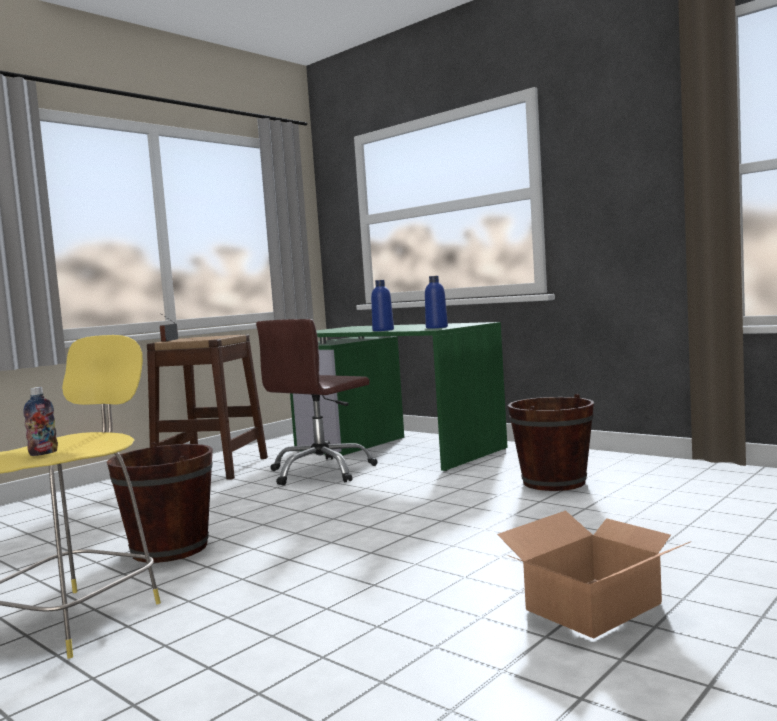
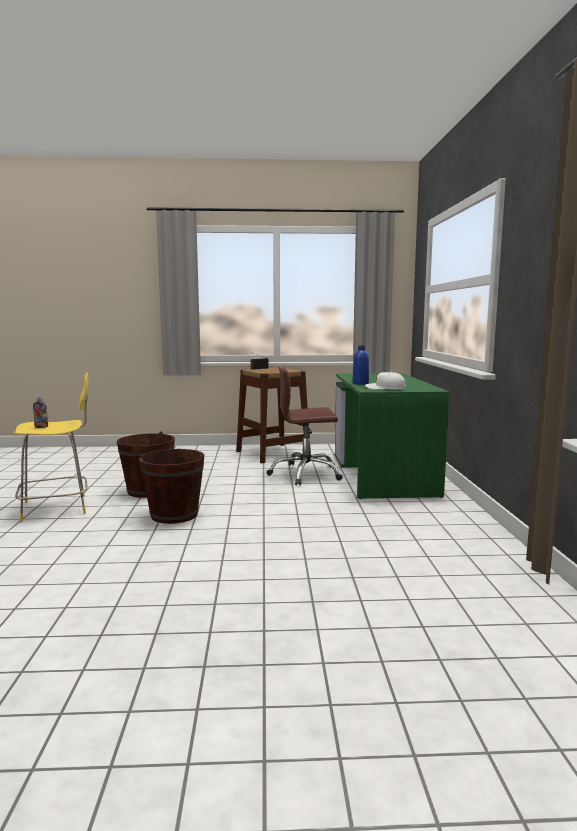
camera: 45 degrees right, 5 degrees up
blue bottle [425,276,448,329] -> white cap [365,372,406,390]
cardboard box [497,510,692,639] -> none
brown bucket [508,394,594,491] -> brown bucket moved to [139,449,205,524]

